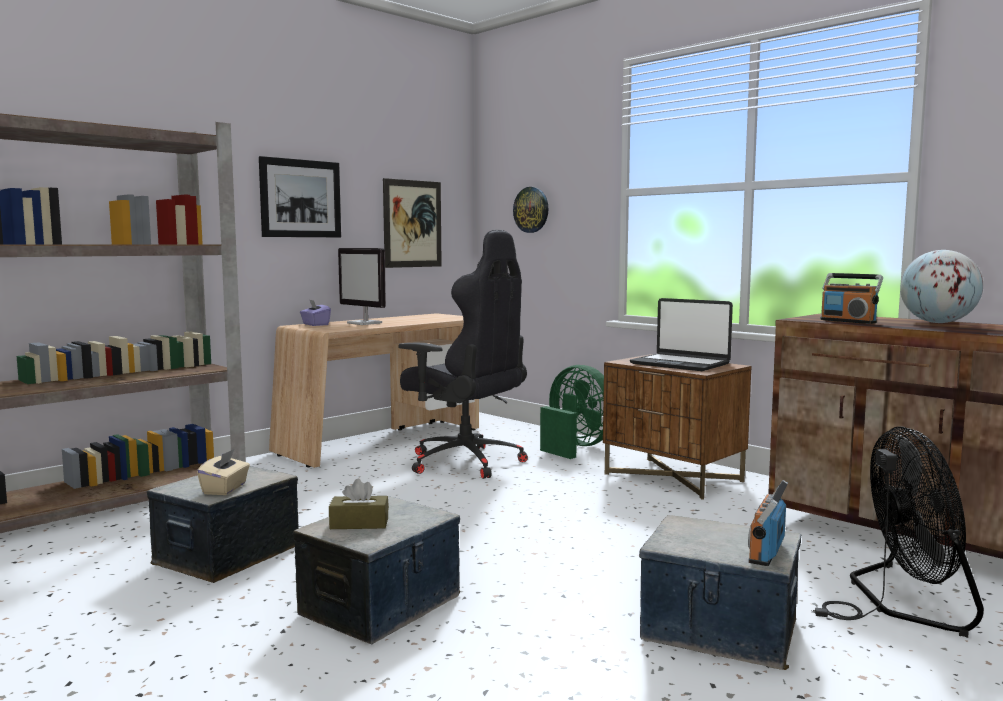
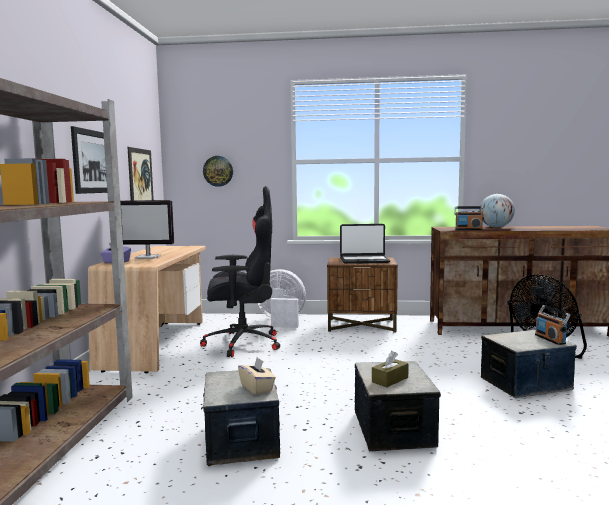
camera: 40 degrees left, 0 degrees up
green fan [540,365,604,459] -> white fan [257,269,306,328]

